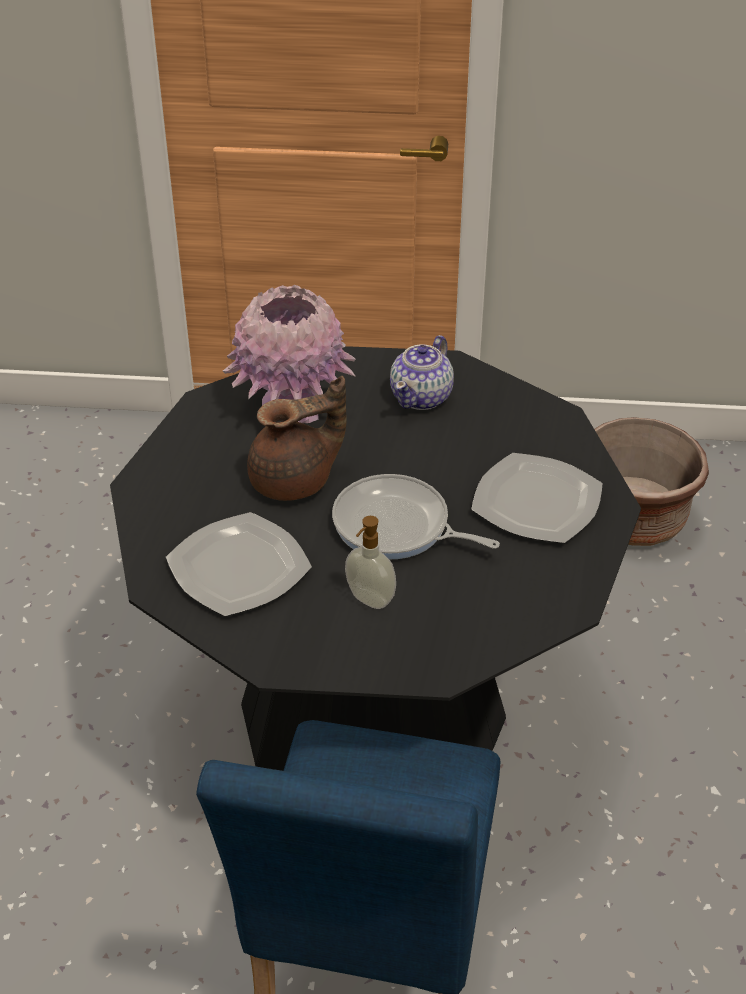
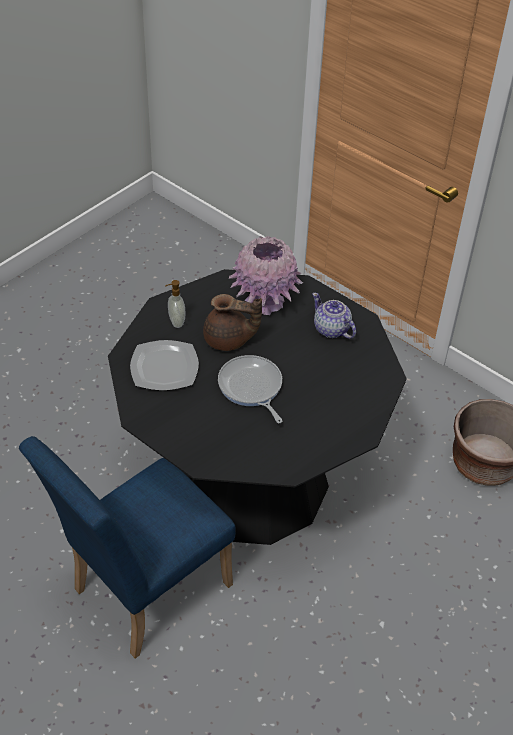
camera: 35 degrees right, 5 degrees up
soap dispenser [345,516,396,609] -> soap dispenser moved to [165,280,185,328]
teapot [390,335,454,410] -> teapot turned 75 degrees clockwise [312,293,356,339]
plate [471,453,602,543] -> none

